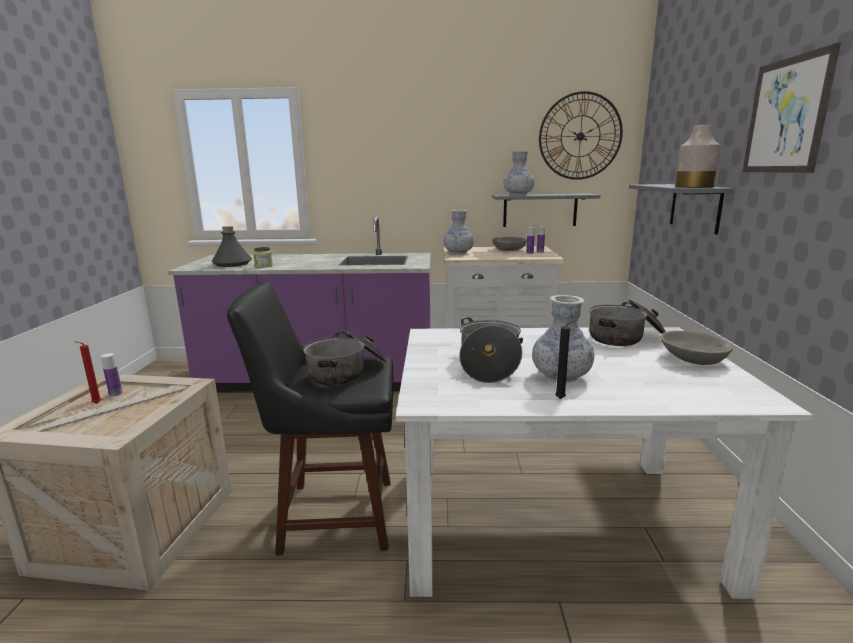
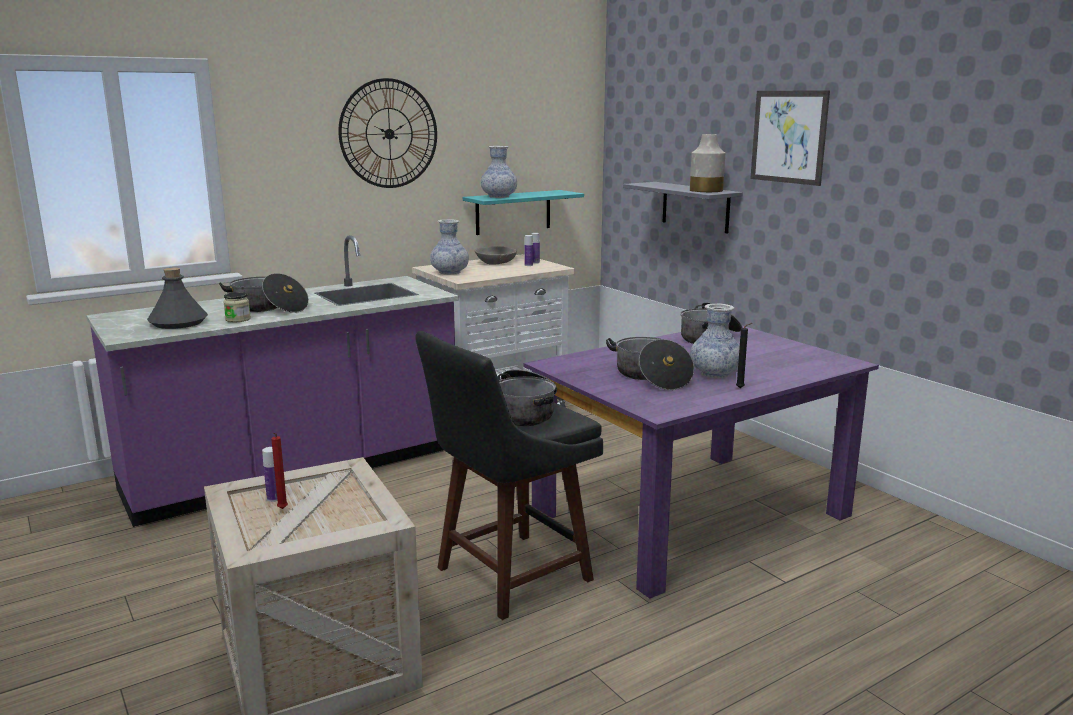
camera: 35 degrees left, 0 degrees up
white dining table [396,327,813,599] -> purple dining table [524,326,879,599]
grey shelf [492,193,601,227] -> turquoise shelf [463,190,584,235]
wall clock [539,91,623,180] -> wall clock moved to [338,78,437,188]
grey bowl [660,331,733,365] -> none
none -> cooking pot [219,273,309,313]

